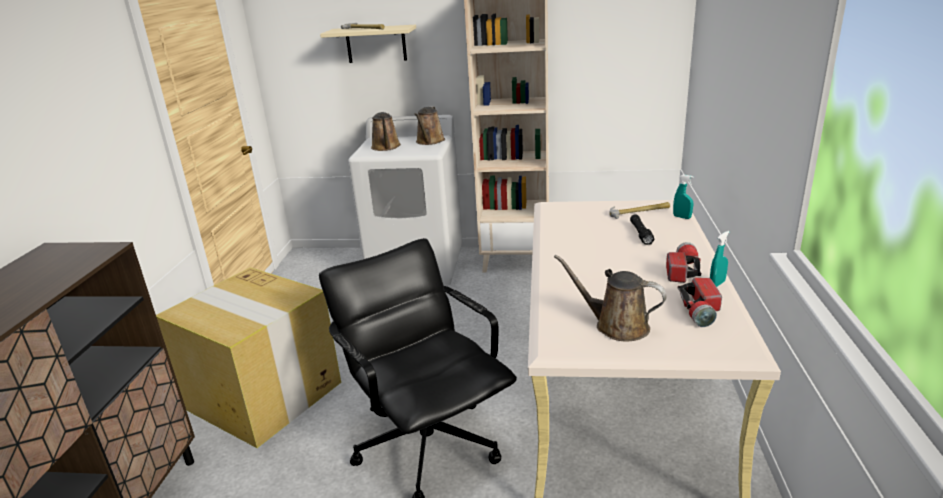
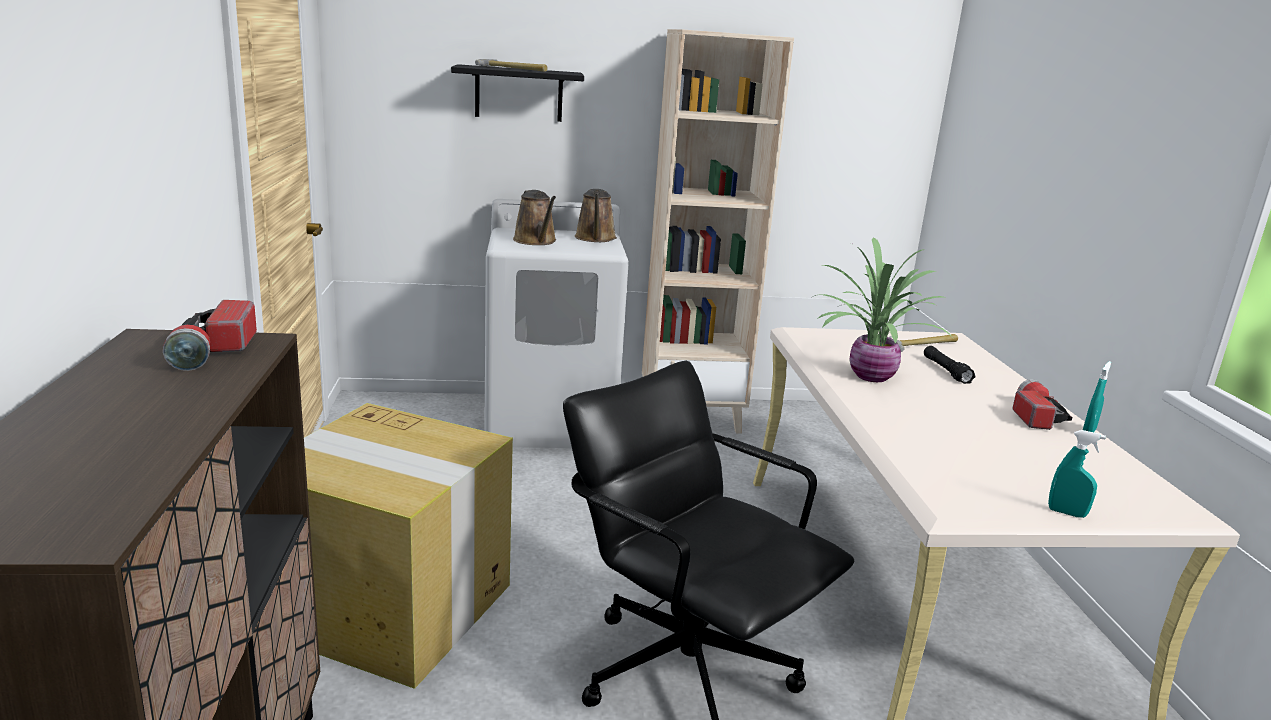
camera: 15 degrees left, 5 degrees down
beige shelf [320,25,416,63] -> black shelf [451,64,584,122]
brown watering can [554,254,667,341] -> none
turquoise spray bottle [673,175,694,219] -> turquoise spray bottle moved to [1048,430,1106,518]
flashlight [678,278,722,327] -> flashlight moved to [163,300,257,371]
none -> potted plant [815,238,953,382]

